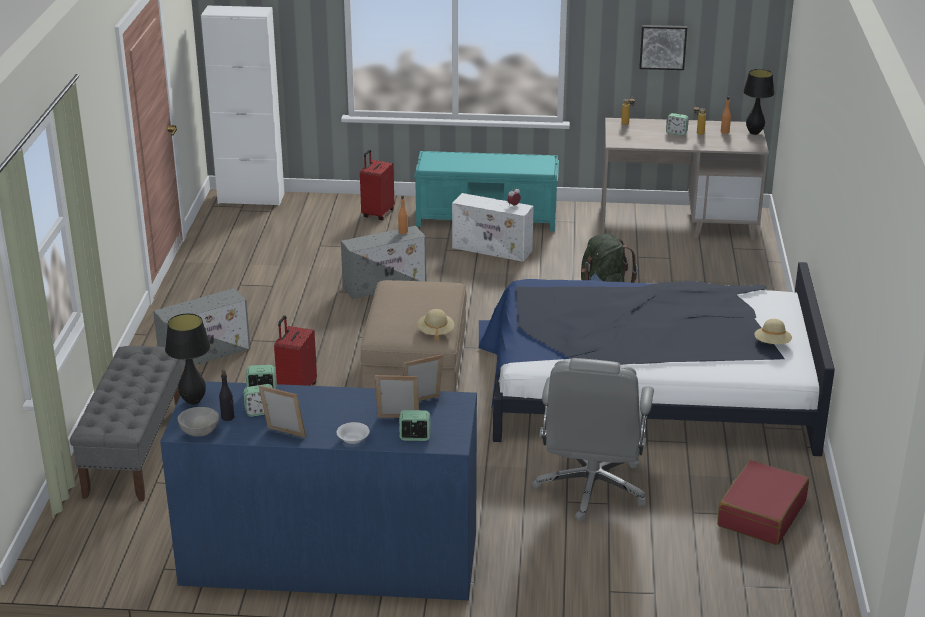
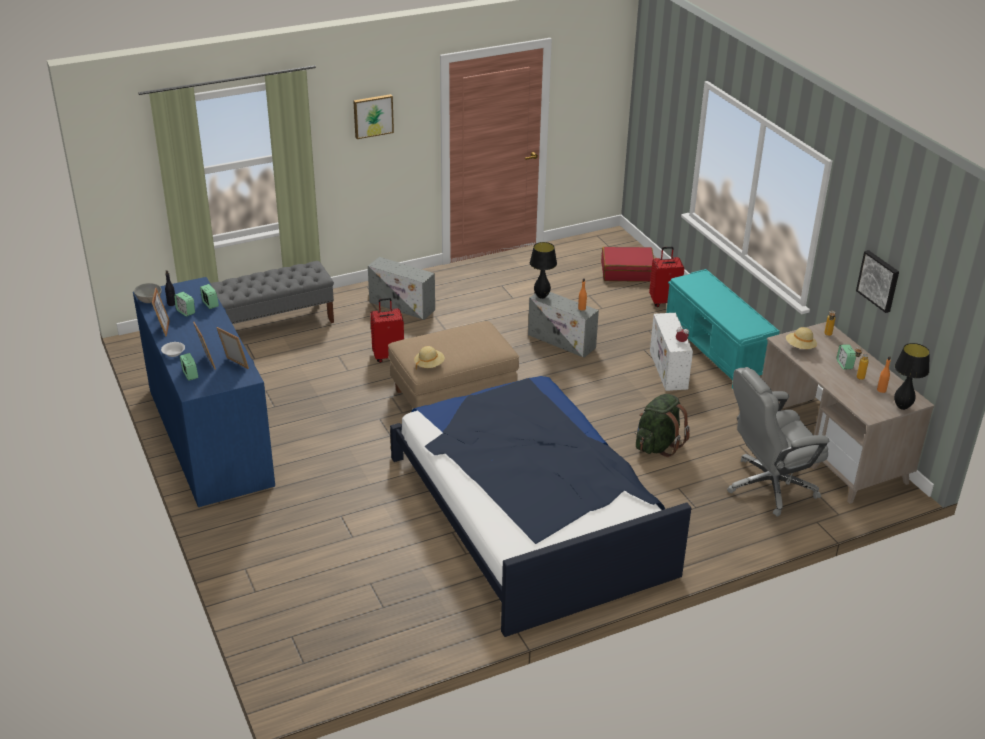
camera: 60 degrees right, 5 degrees up
black table lamp [165,314,211,405] -> black table lamp moved to [530,242,557,299]
white cabinet [201,6,284,206] -> none
grey office chair [532,358,654,521] -> grey office chair moved to [727,367,829,517]
red suitcase [717,460,809,545] -> red suitcase moved to [601,247,654,282]
beige hat [754,319,792,344] -> beige hat moved to [786,327,817,349]
none -> picture [353,94,394,139]

